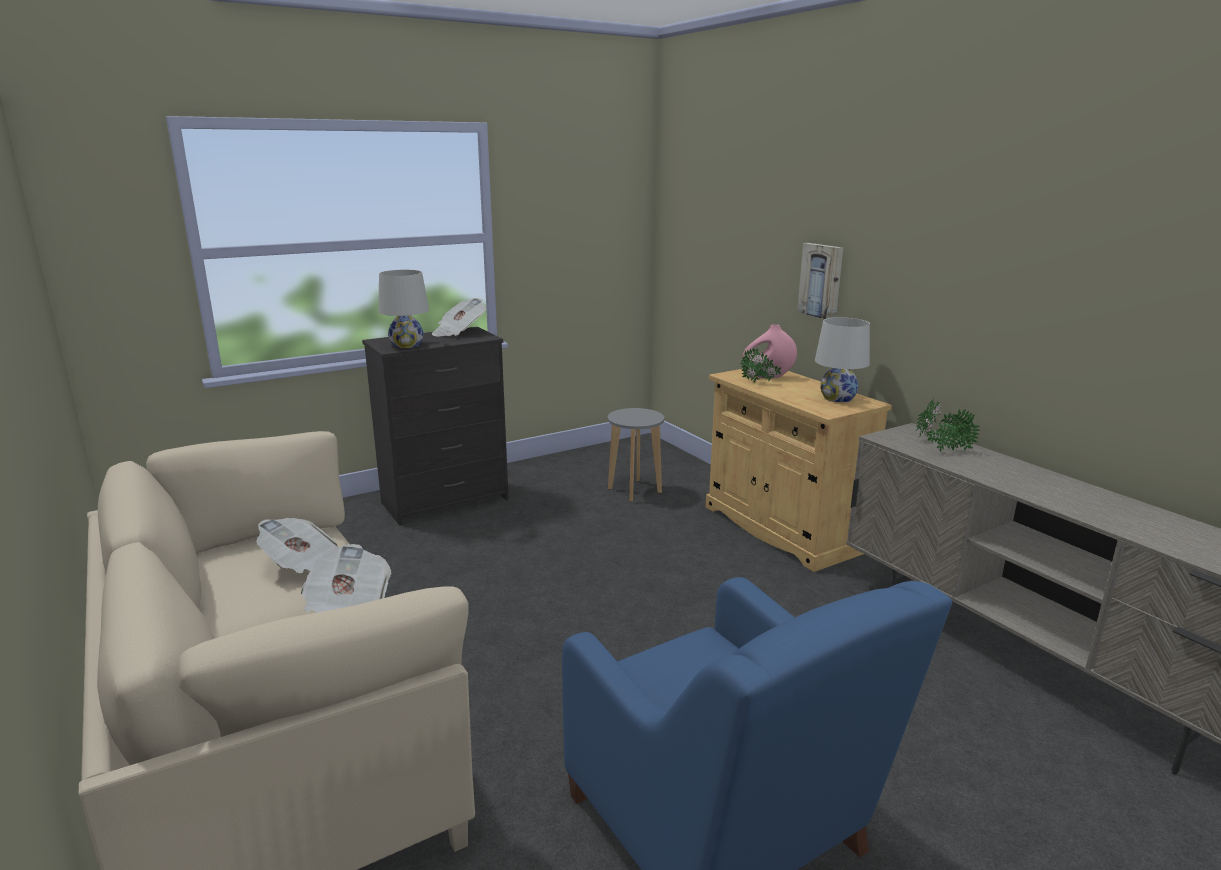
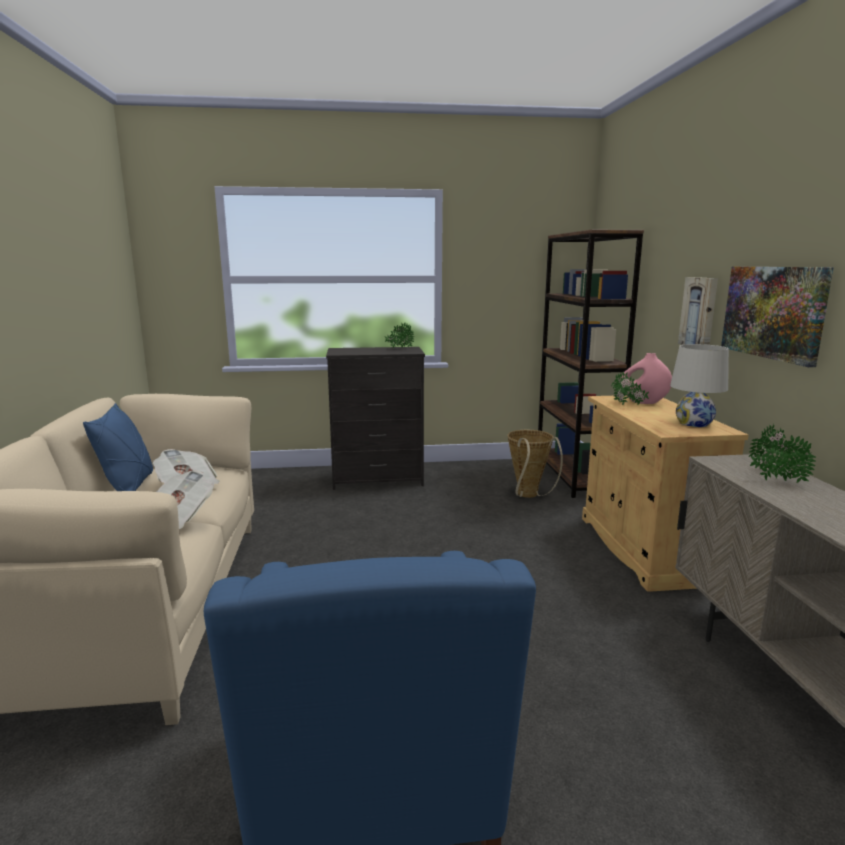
camera: 25 degrees right, 5 degrees down
white table lamp [378,270,429,348] -> none
newspaper [432,298,486,336] -> potted plant [385,322,414,348]
grey stool [608,408,664,502] -> basket [507,430,563,498]
none -> blue pillow [83,403,153,491]
none -> brown bookcase [538,230,644,498]
none -> picture [721,267,834,367]

